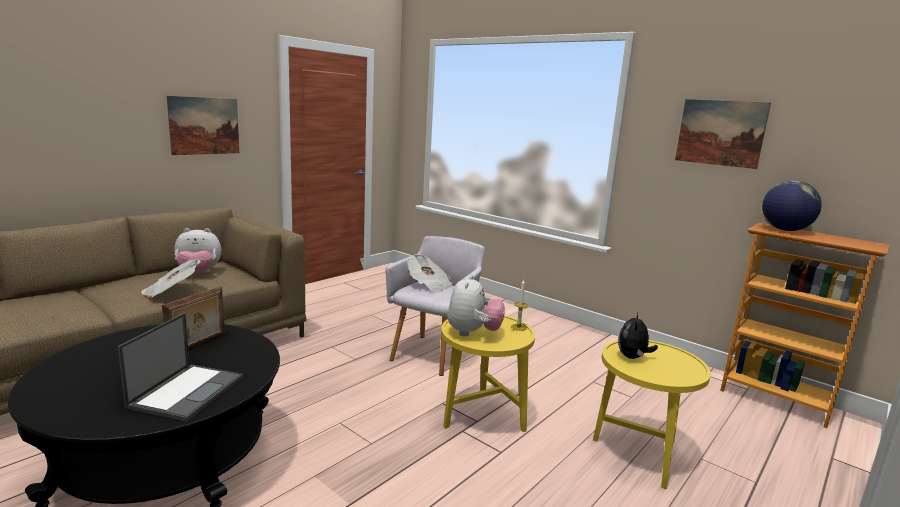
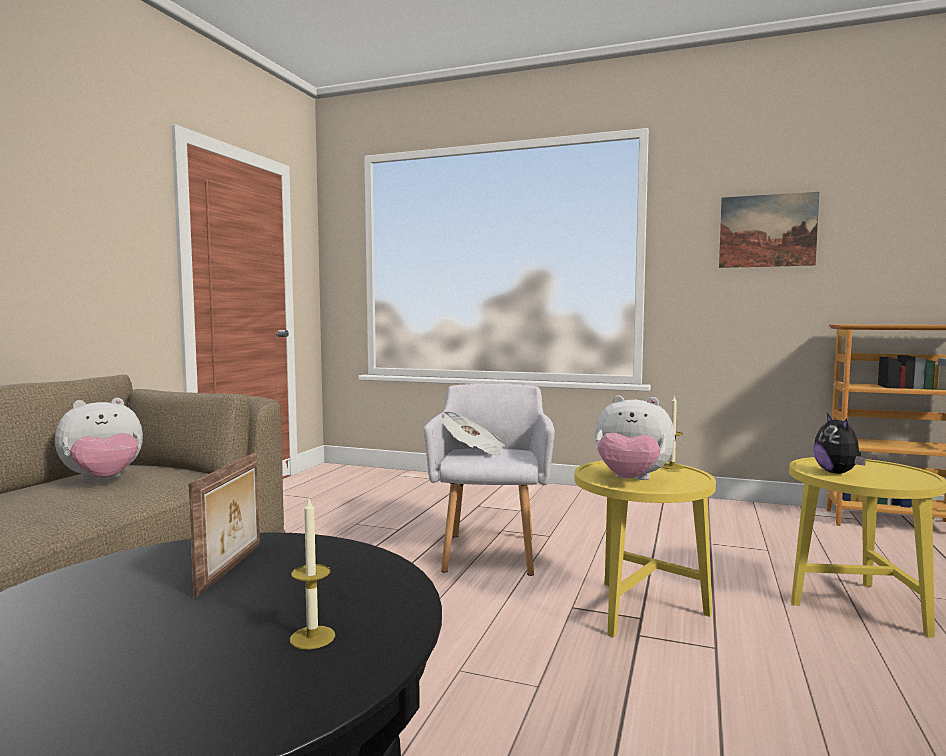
camera: 20 degrees left, 10 degrees down
laptop [118,313,243,422] -> candle [290,499,335,649]
newspaper [141,259,201,298] -> none
picture [167,96,239,155] -> none
plush toy [447,275,505,336] -> plush toy turned 120 degrees clockwise [595,395,675,480]
globe [762,180,822,231] -> none

